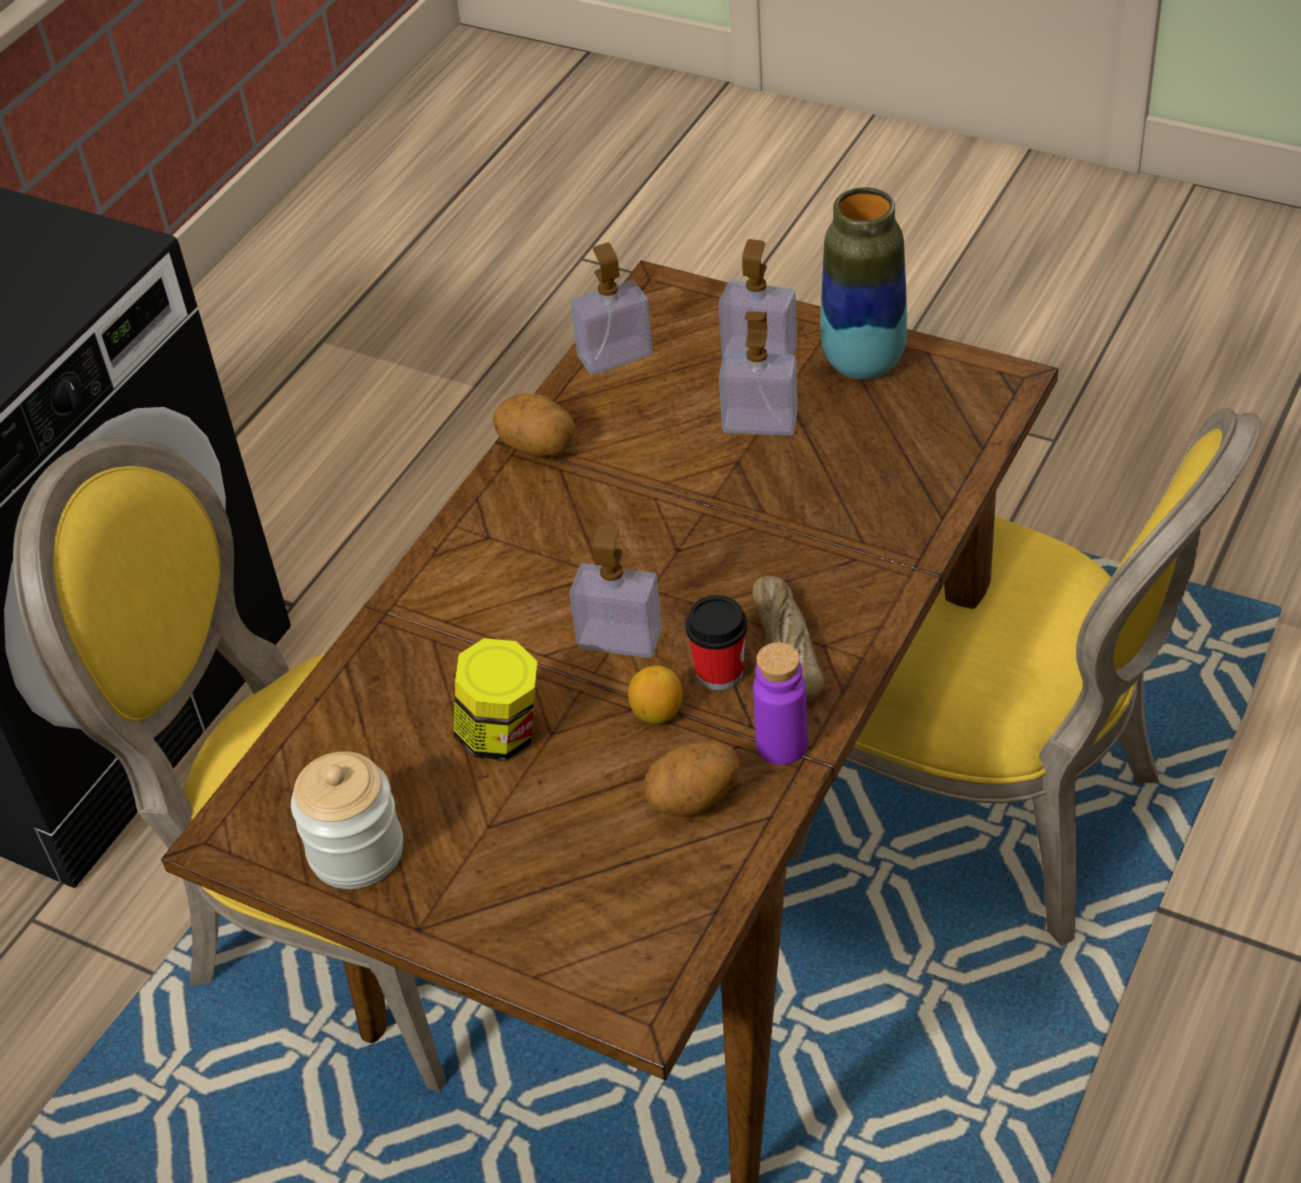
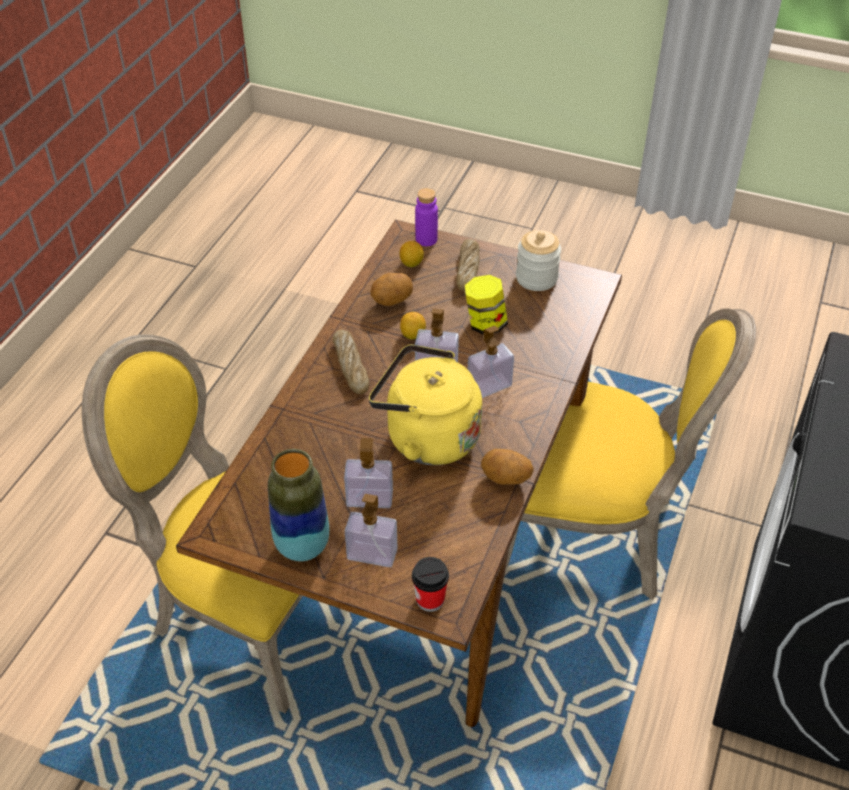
camera: 170 degrees right, 0 degrees up
soap dispenser [571,243,653,375] -> soap dispenser moved to [468,326,514,398]
cup [685,595,747,690] -> cup moved to [412,557,449,612]
purple bottle [753,642,807,765] -> purple bottle moved to [415,188,438,246]
none -> yellow kettle [369,344,482,465]
none -> lemon [400,241,424,267]
none -> bread [456,239,480,292]

